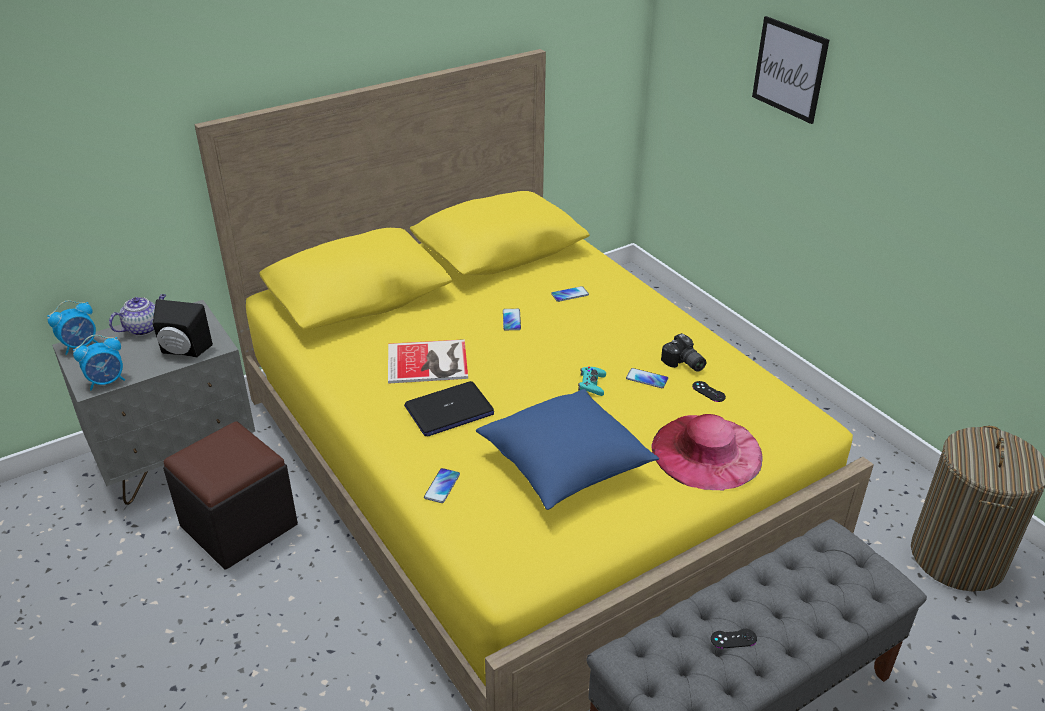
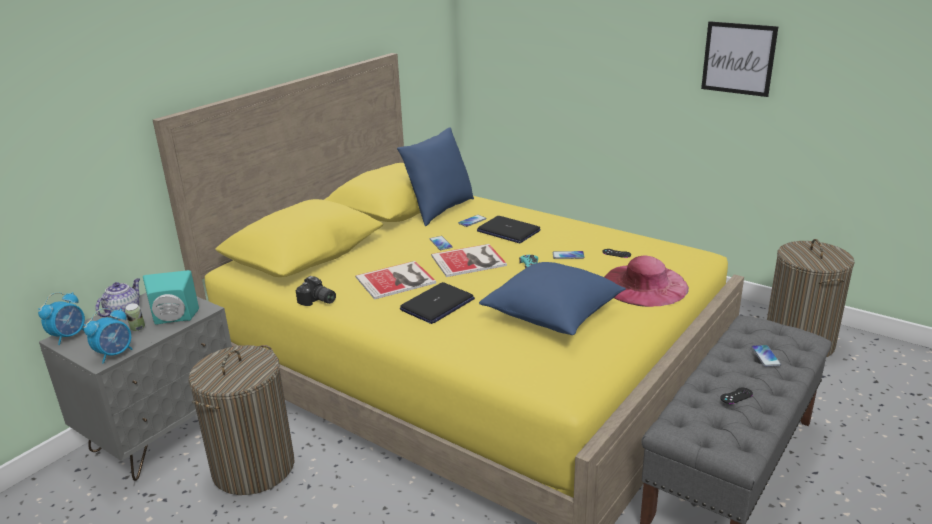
camera: 20 degrees left, 10 degrees down
black speaker [153,299,213,358] -> turquoise speaker [143,270,199,325]
black ottoman [163,422,298,569] -> laundry basket [189,345,295,495]
phone [424,468,460,503] -> phone moved to [751,345,781,367]
camera [661,333,706,372] -> camera moved to [296,276,336,306]
picture [752,16,829,124] -> picture moved to [701,21,778,97]
none -> can [125,303,145,331]
none -> blue pillow [397,127,474,226]
none -> book [431,244,507,277]
none -> laptop [477,216,541,243]

